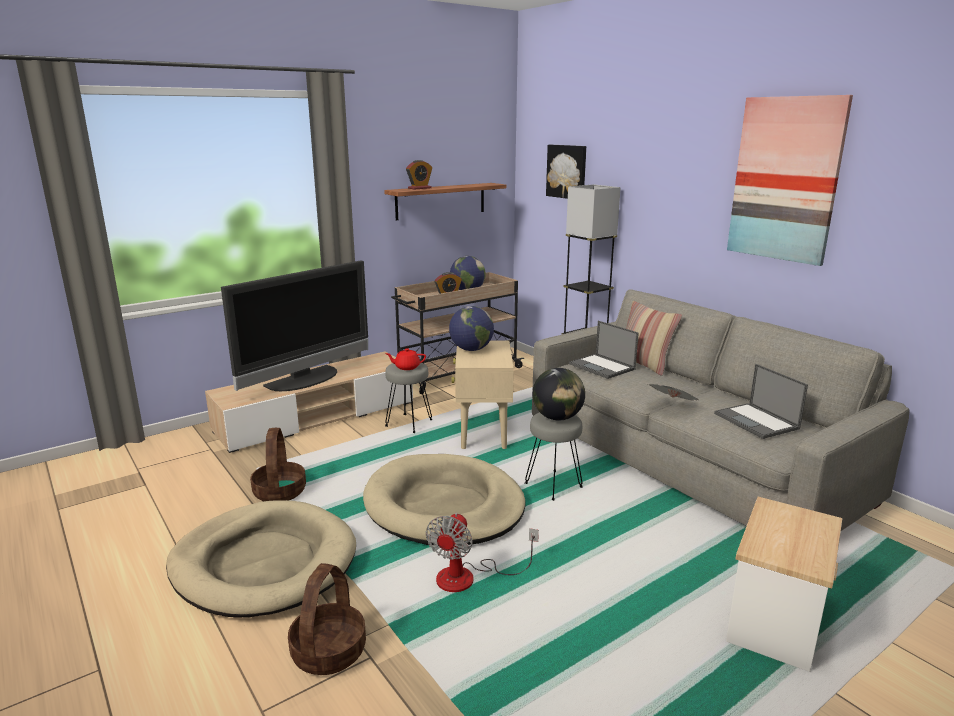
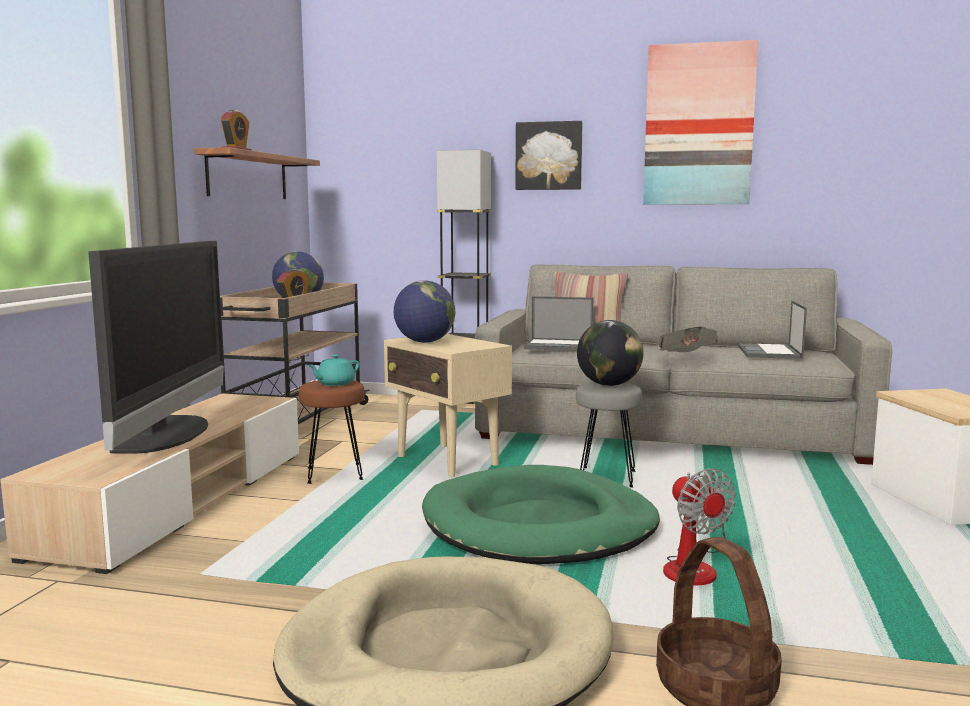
camera: 40 degrees left, 10 degrees down
basket [250,428,306,501] -> none
beige dog bed [363,454,525,545] -> green dog bed [422,465,660,565]
red teapot [385,348,426,370] -> turquoise teapot [308,354,359,386]
grey stool [385,363,433,433] -> brown stool [299,380,365,484]
picture [546,145,586,199] -> picture moved to [515,121,583,190]
laptop [714,364,808,439] -> laptop turned 75 degrees clockwise [738,300,807,359]

